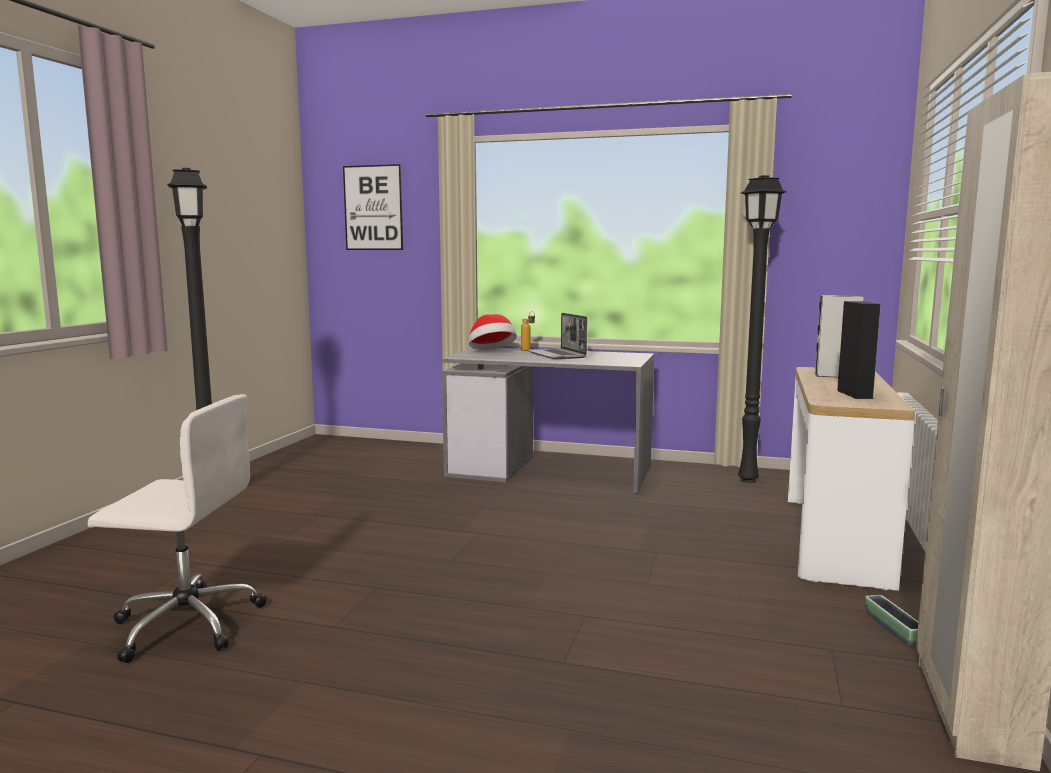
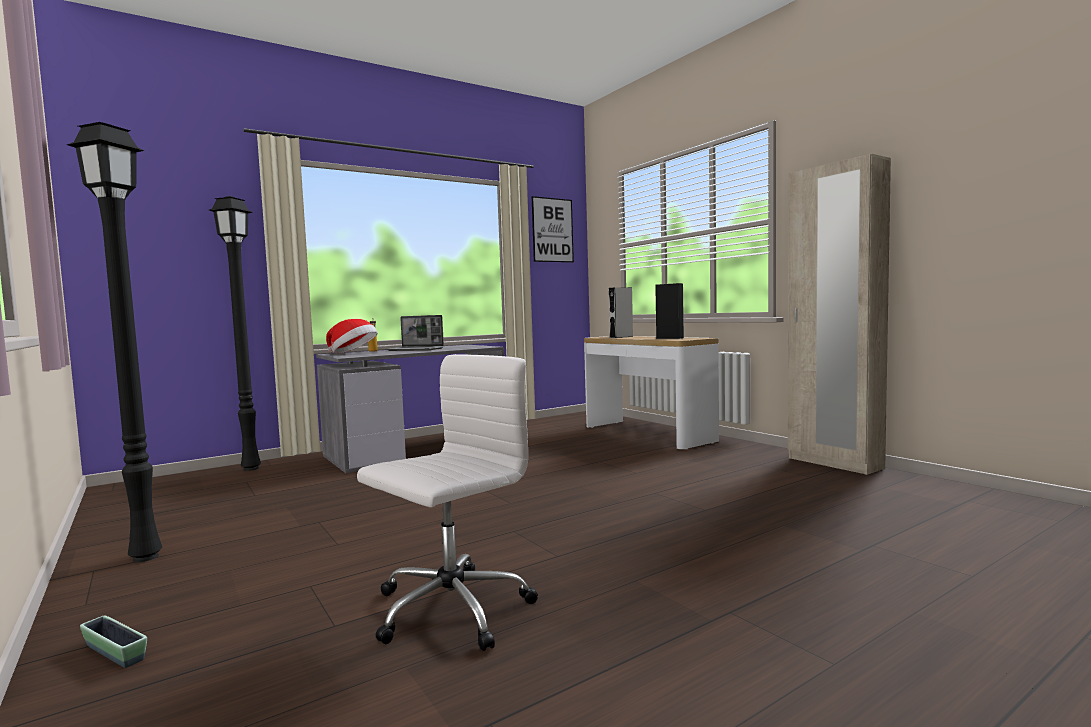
camera: 50 degrees left, 5 degrees down
picture [343,164,403,250] -> picture moved to [532,196,574,263]
black floor lamp [738,175,787,483] -> black floor lamp moved to [209,196,261,471]
planter [865,595,919,646] -> planter moved to [80,615,147,668]

